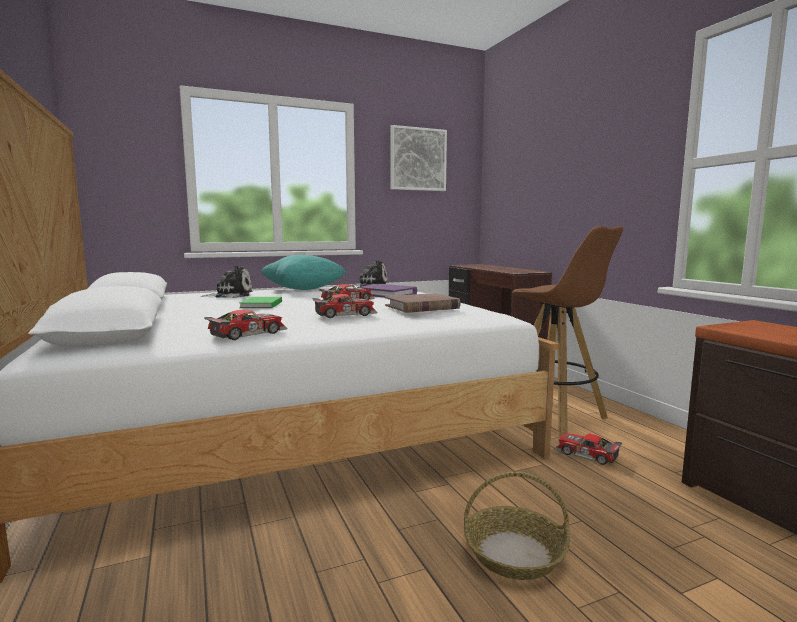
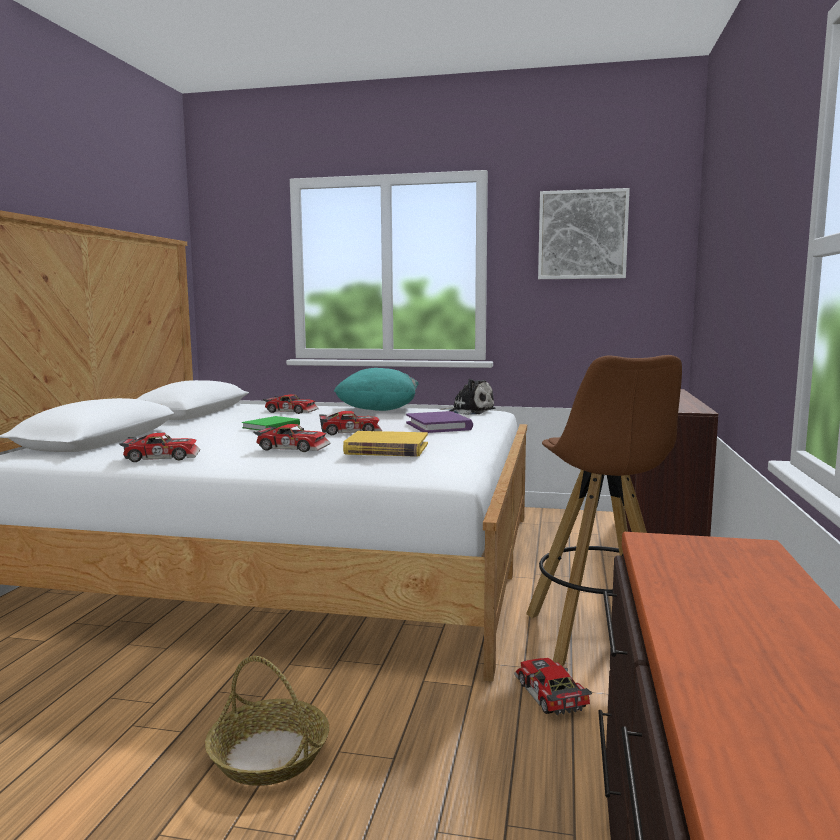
camera: 35 degrees right, 0 degrees up
plush toy [200,265,252,298] -> toy car [263,394,319,414]
brown book [385,293,461,313] -> yellow book [343,431,428,457]

